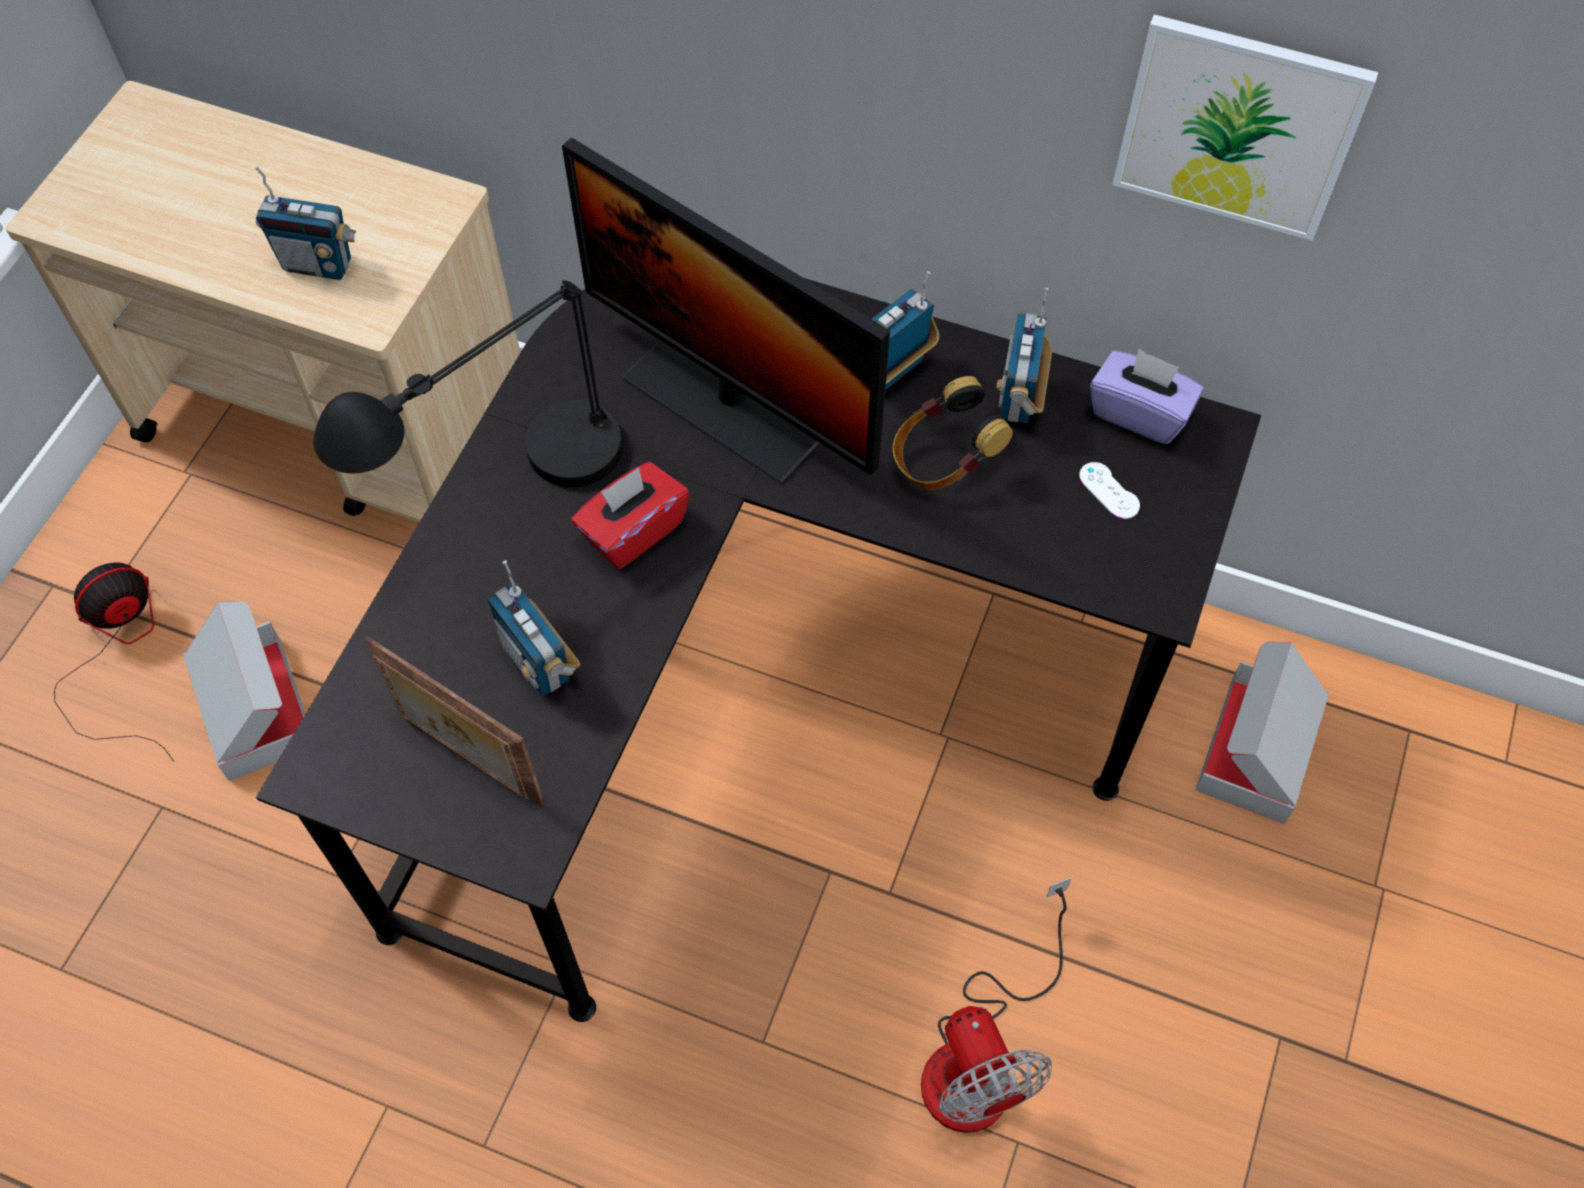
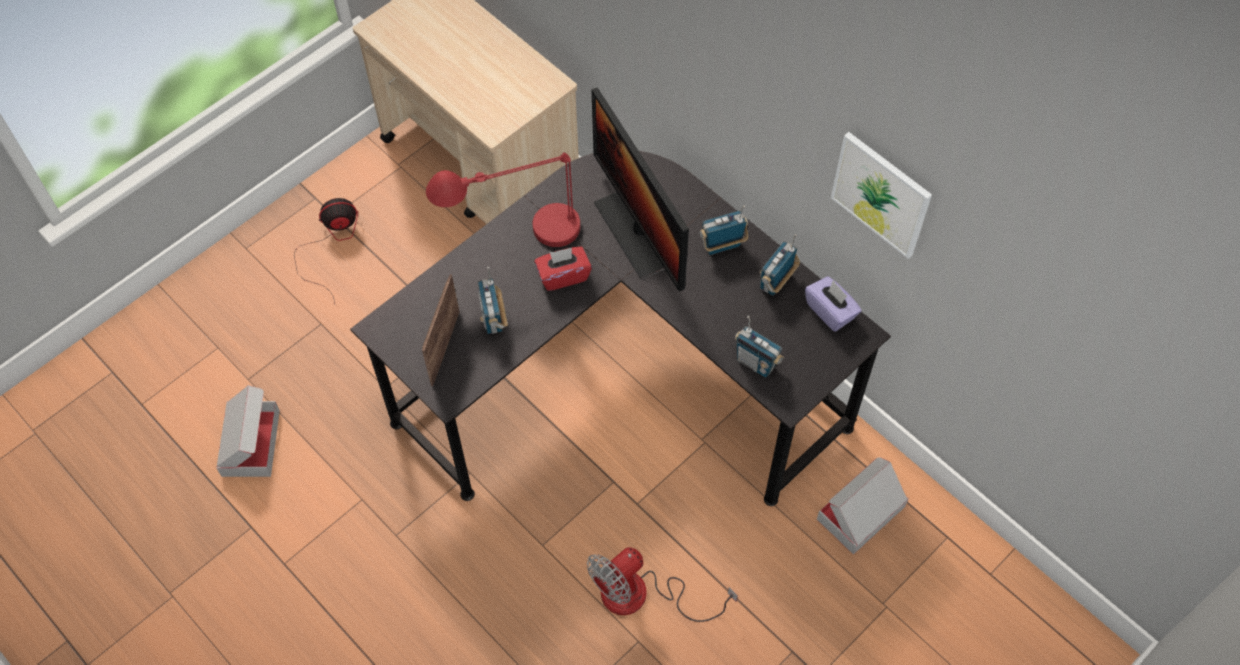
camera: 25 degrees right, 0 degrees up
cardboard box [183,601,306,781] -> cardboard box moved to [216,385,280,477]
radio [254,166,356,280] -> radio moved to [735,316,784,378]
black table lamp [313,280,623,487] -> red table lamp [426,152,580,247]
picture frame [365,636,545,806] -> picture frame turned 45 degrees clockwise [422,274,459,386]
headphones [892,376,1013,490] -> none
fan [921,877,1072,1133] -> fan turned 45 degrees clockwise [587,547,738,622]
white game controller [1079,462,1140,519] -> none

